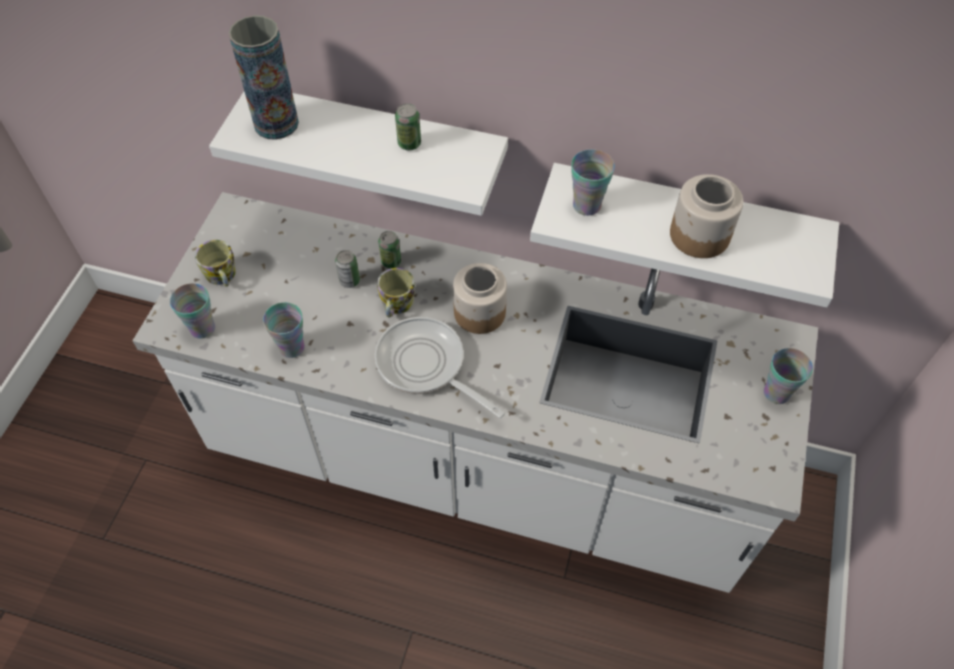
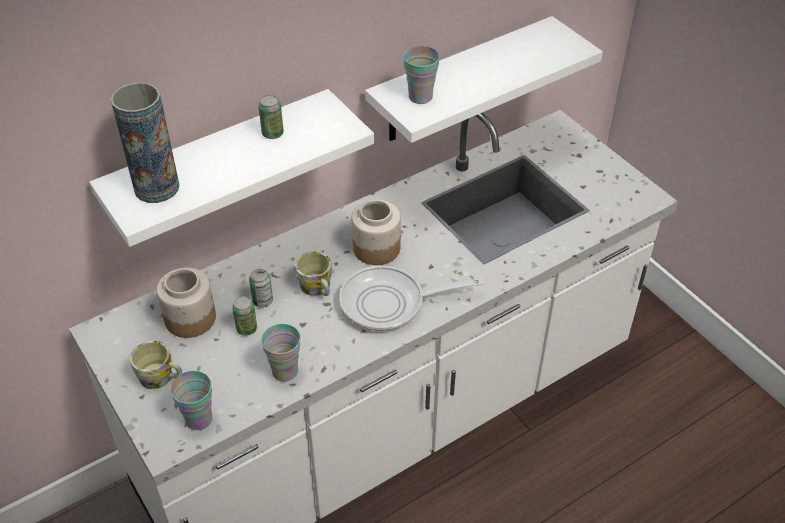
camera: 50 degrees left, 10 degrees down
can [378,231,401,269] -> can moved to [232,296,257,336]
jar [670,174,743,258] -> jar moved to [156,268,216,338]
cup [764,348,813,404] -> none

